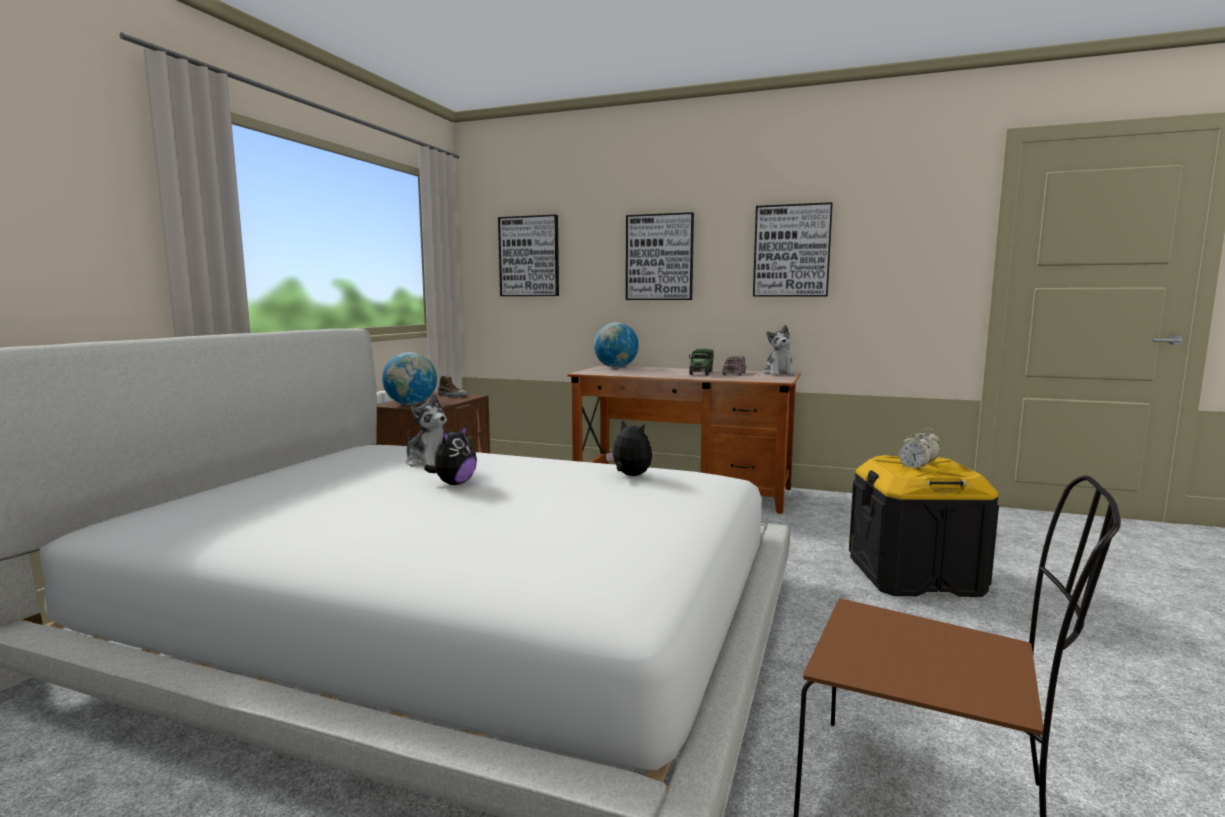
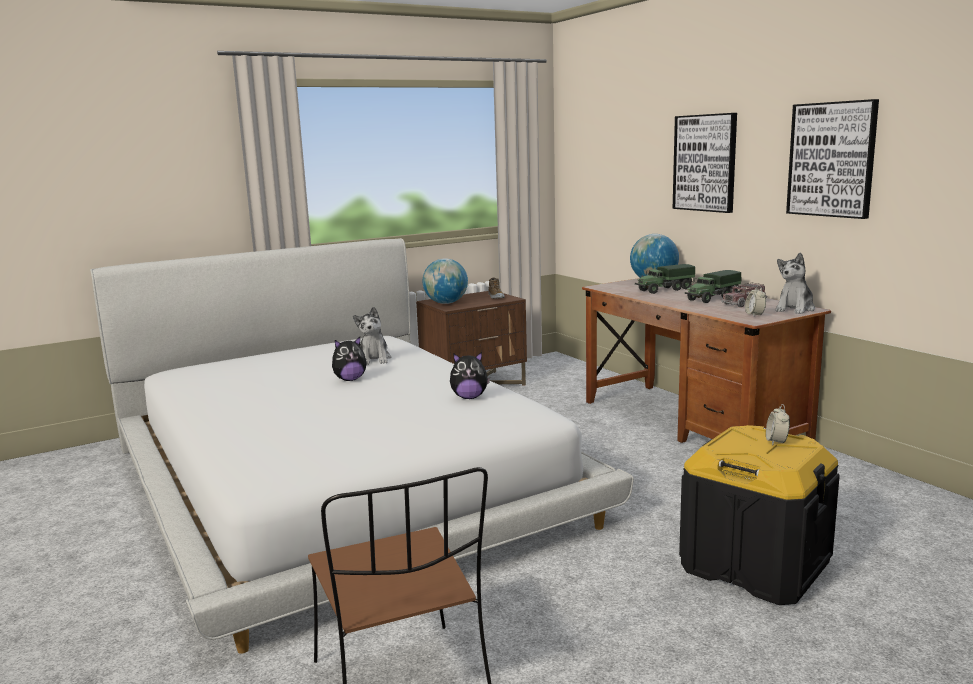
camera: 40 degrees right, 5 degrees up
picture [498,215,559,296] -> none
plush toy [606,419,652,476] -> plush toy turned 90 degrees clockwise [450,352,490,399]
alarm clock [899,433,931,470] -> alarm clock moved to [745,286,766,316]
none -> toy truck [635,264,695,294]

